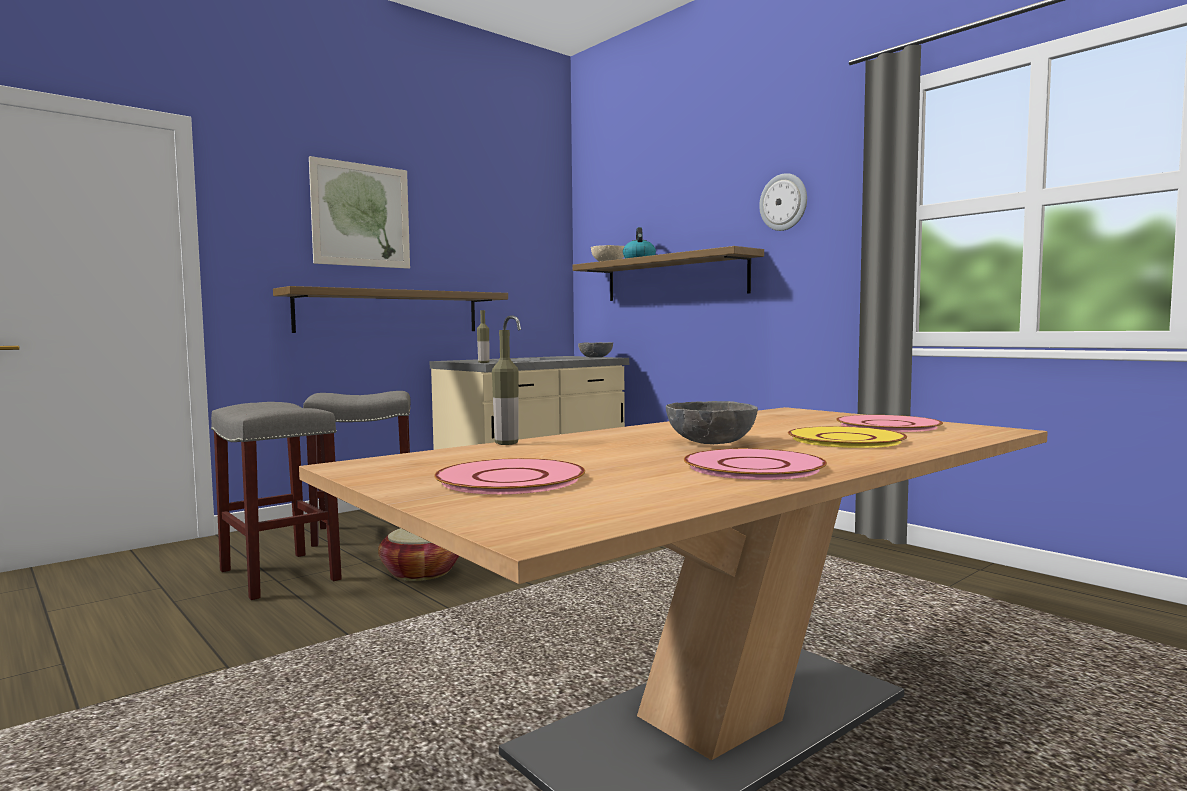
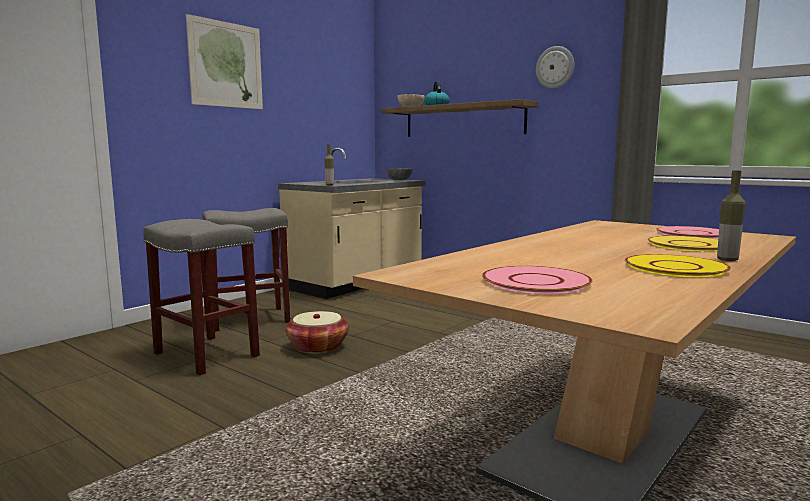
camera: 10 degrees left, 5 degrees up
shelf [273,286,508,333] -> none
bottle [492,330,519,445] -> bottle moved to [717,170,746,261]
grey bowl [666,401,758,444] -> none
pink plate [684,448,827,480] -> yellow plate [625,254,731,277]

